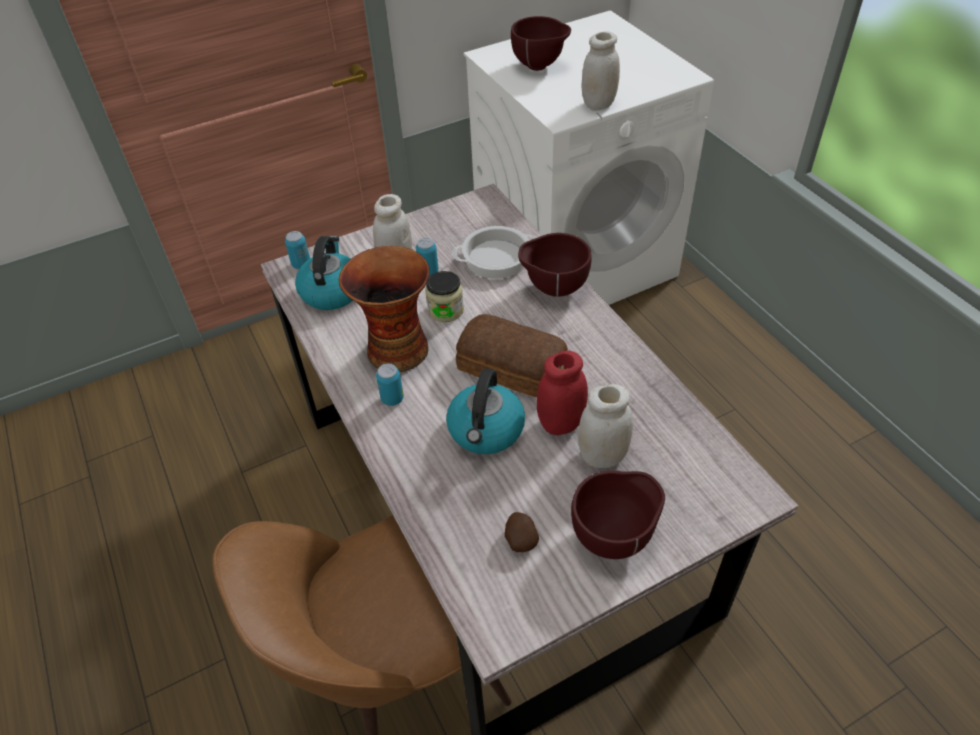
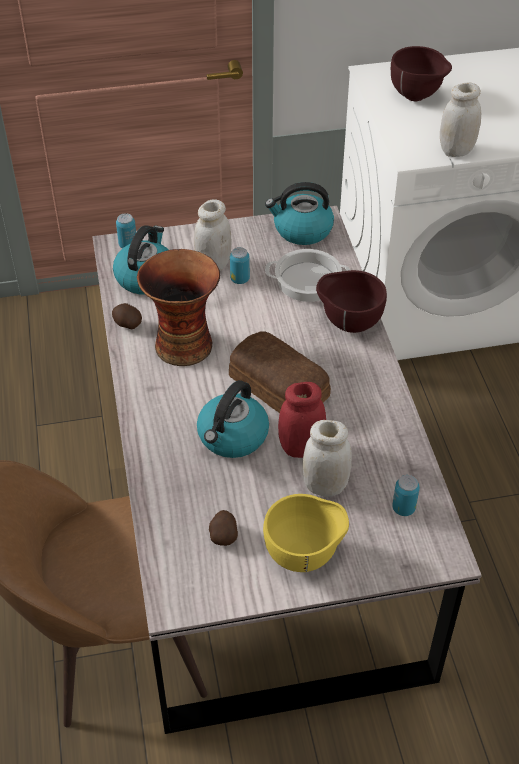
camera: 15 degrees right, 0 degrees up
can [376,363,404,406] -> can moved to [392,475,420,516]
jar [425,271,464,322] -> none
brown bowl [571,471,665,559] -> yellow bowl [263,494,349,572]
none -> potato [112,303,142,330]
none -> kettle [265,182,334,245]

